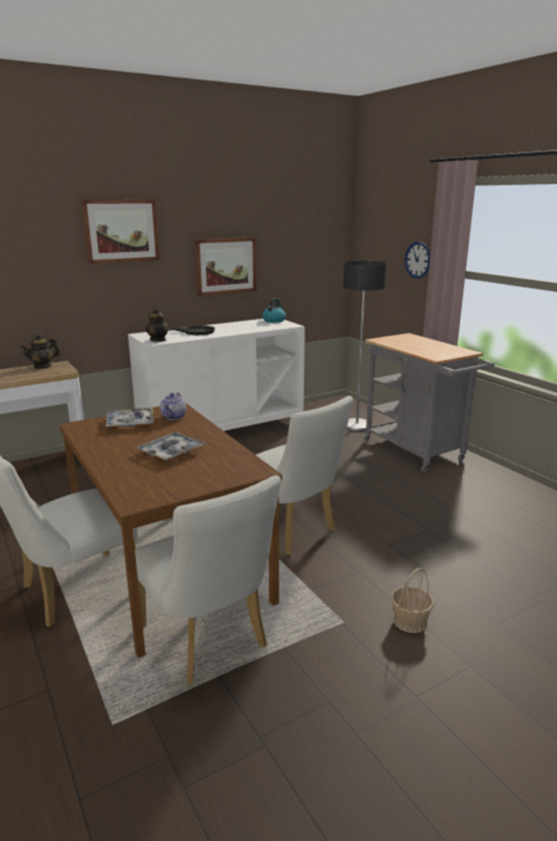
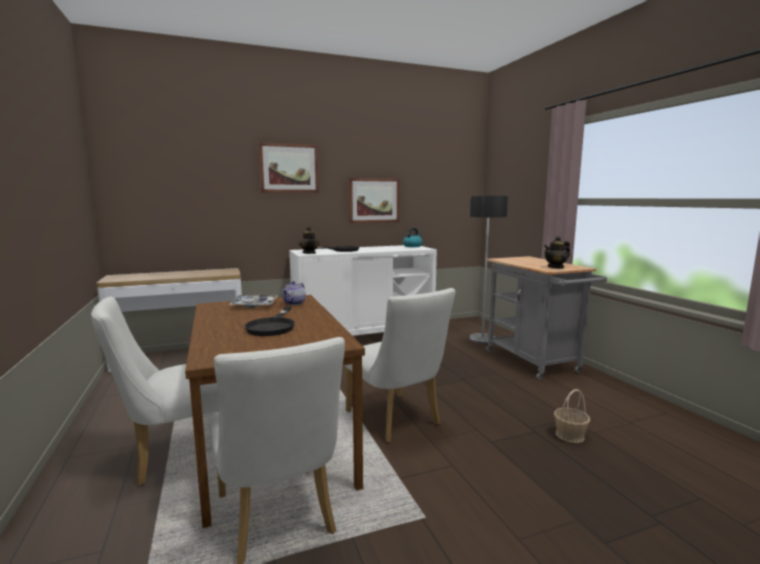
camera: 10 degrees right, 10 degrees down
teapot [20,334,60,369] -> teapot moved to [544,236,570,269]
tray [136,432,206,461] -> black frying pan [244,307,295,336]
basket [391,568,434,633] -> basket moved to [554,389,590,443]
wall clock [405,242,430,279] -> none

